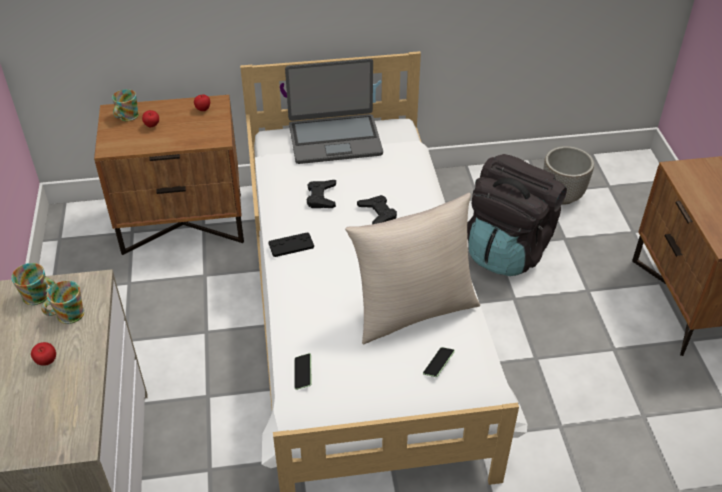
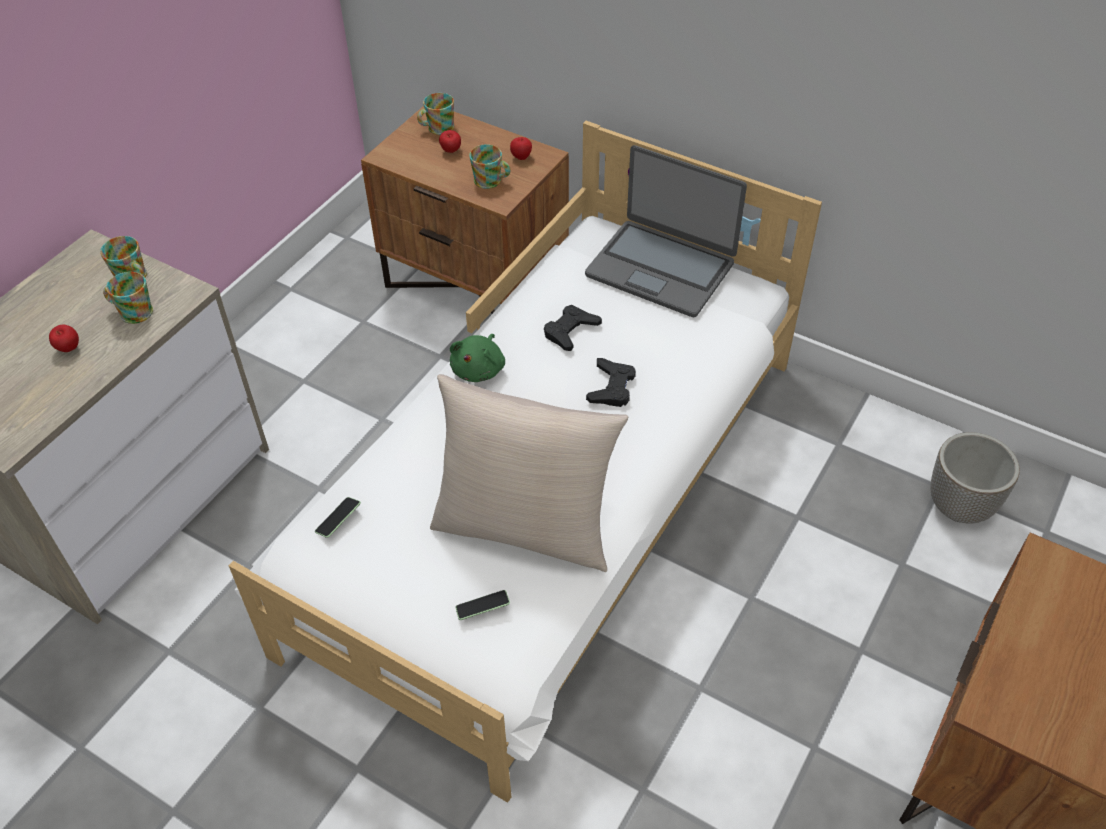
camera: 40 degrees right, 5 degrees up
black game controller [268,232,314,257] -> green plush toy [450,334,505,382]
black backpack [467,154,567,276] -> none
none -> mug [469,144,511,189]

